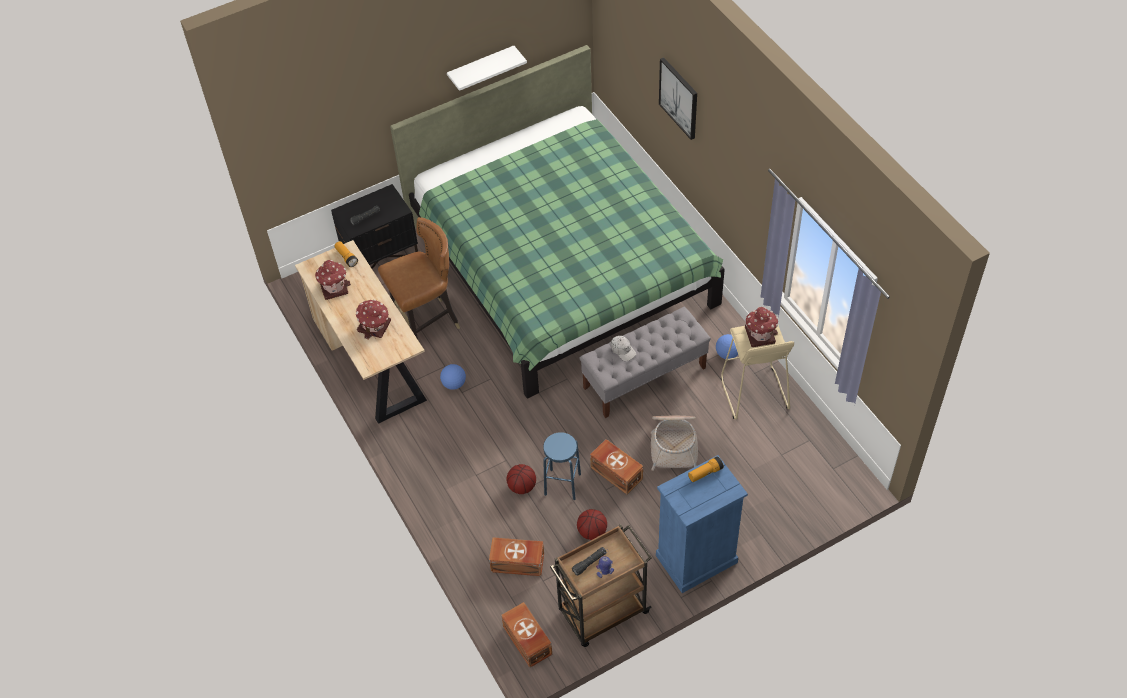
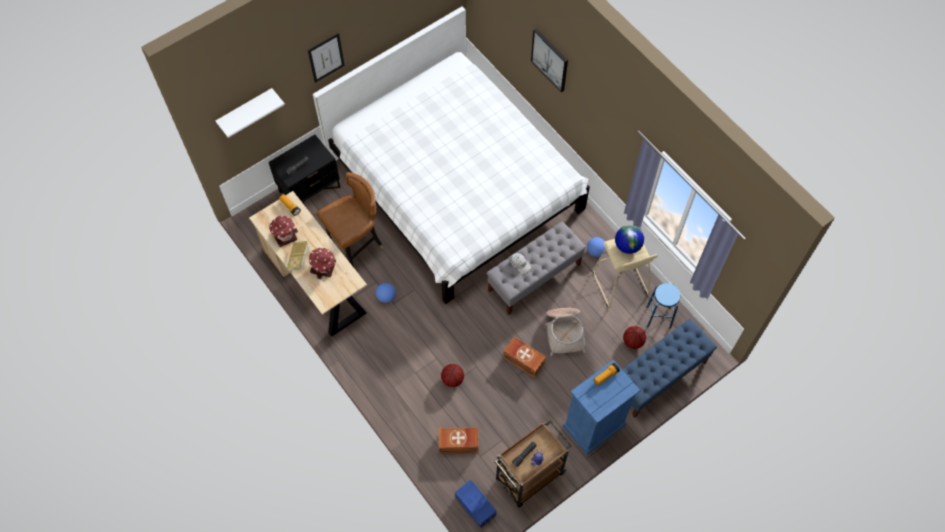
camera: 10 degrees left, 10 degrees up
green bed [390,45,725,398] -> white bed [313,6,590,304]
white shelf [447,46,527,91] -> white shelf moved to [216,88,285,138]
brown storage box [501,602,552,667] -> blue storage box [455,480,497,528]
blue stool [543,432,581,500] -> blue stool moved to [647,283,681,329]
basketball [577,509,607,540] -> basketball moved to [623,326,646,349]
toy house [745,307,778,347] -> globe [615,225,644,254]
none -> book [286,241,310,270]
none -> picture [308,33,345,83]
none -> blue bench [622,319,717,418]

